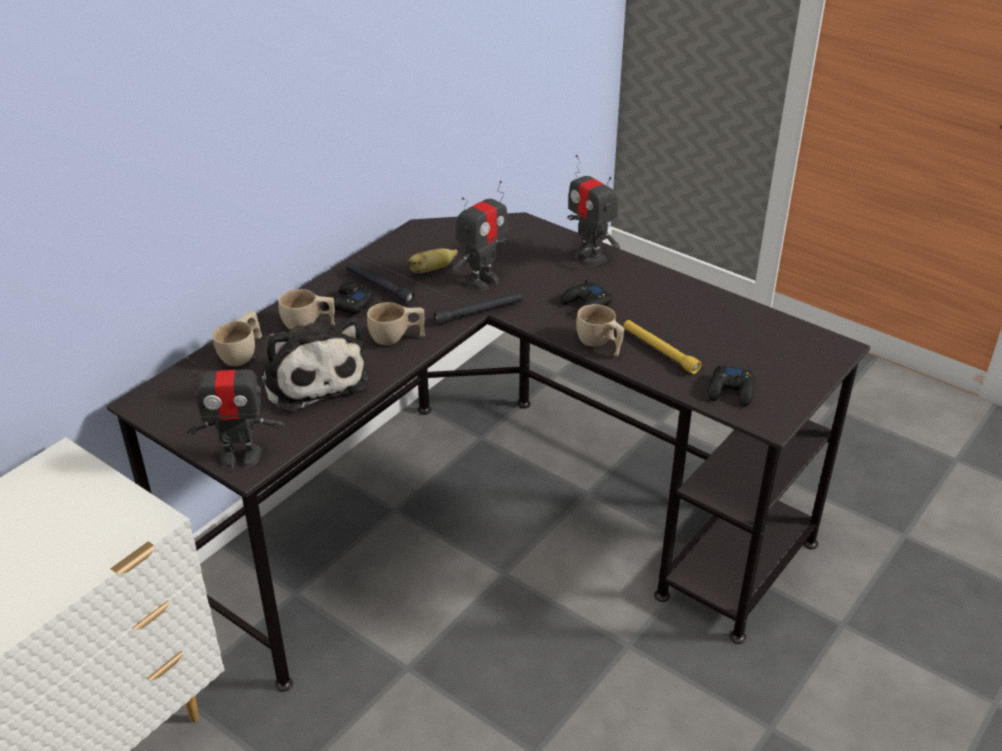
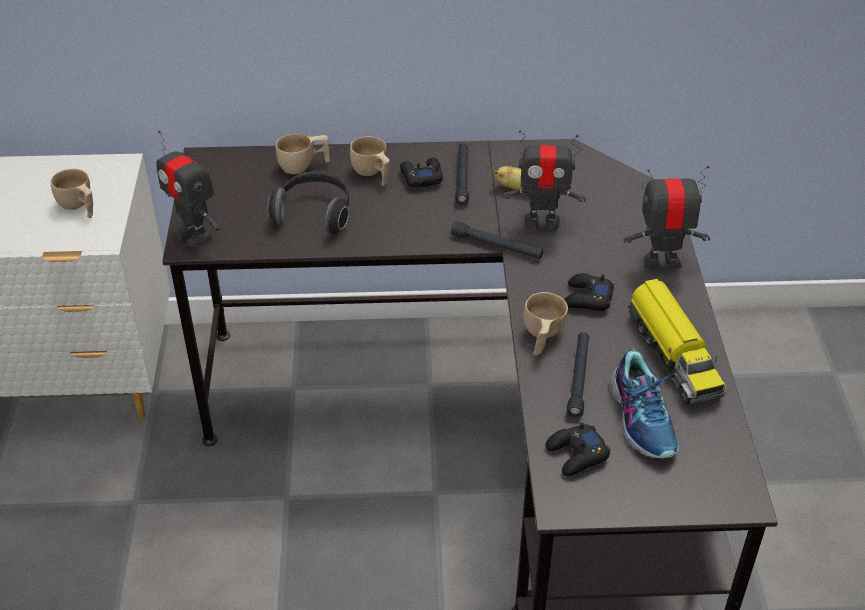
camera: 50 degrees right, 5 degrees up
plush toy [260,317,368,413] -> headphones [268,171,349,235]
beige cup [367,302,425,345] -> beige cup moved to [51,169,93,218]
toy robot [567,155,620,266] -> toy robot turned 75 degrees clockwise [623,166,710,270]
yellow flashlight [623,320,701,374] -> black flashlight [567,332,589,418]
none -> shoe [610,348,679,458]
none -> toy truck [628,279,726,405]

